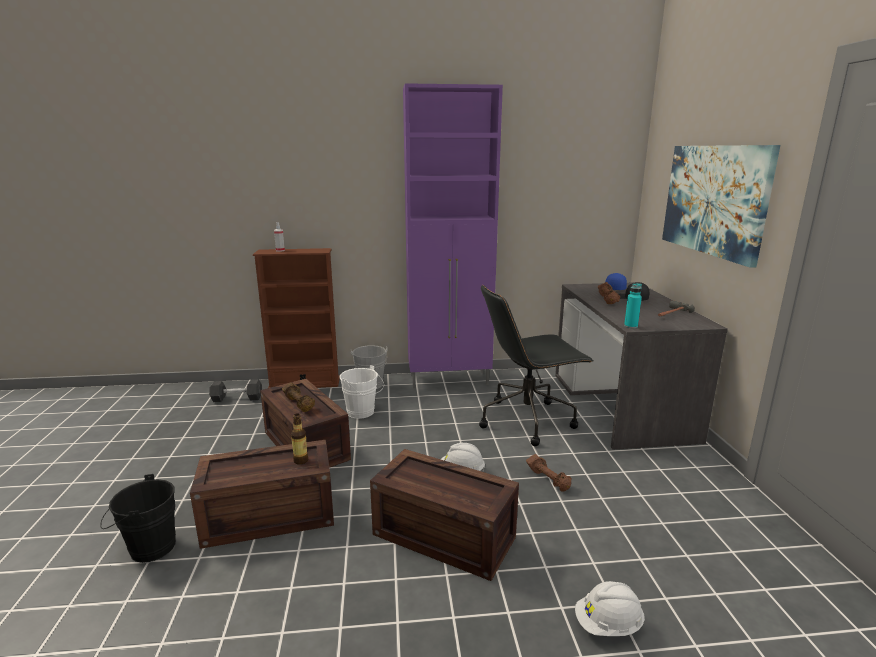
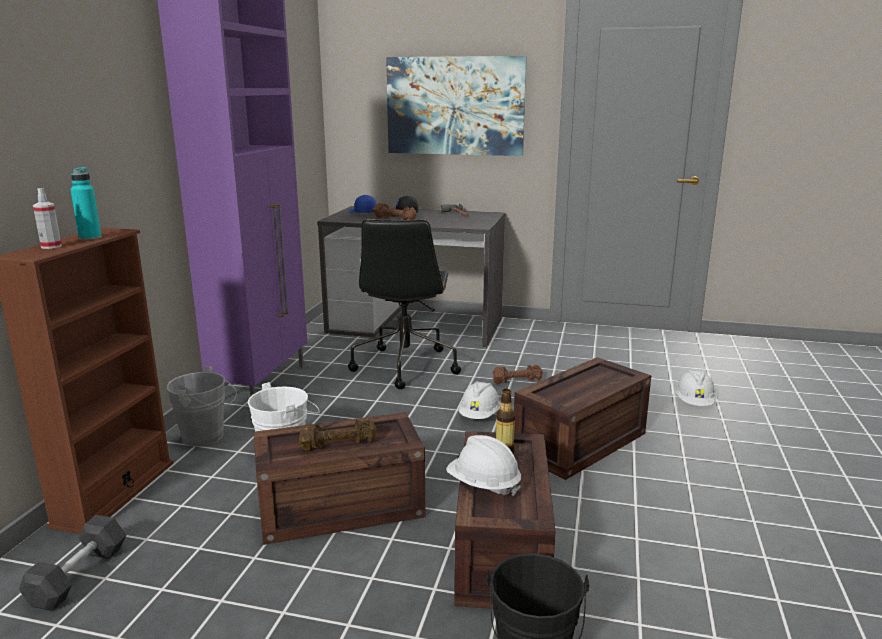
camera: 70 degrees left, 0 degrees up
turquoise bottle [624,283,642,328] -> turquoise bottle moved to [70,167,102,240]
none -> white hard hat [446,435,521,496]

